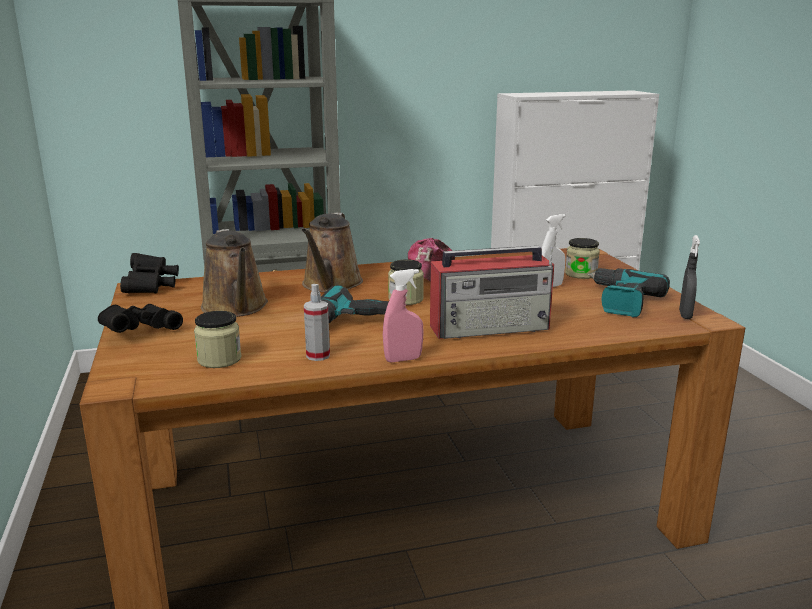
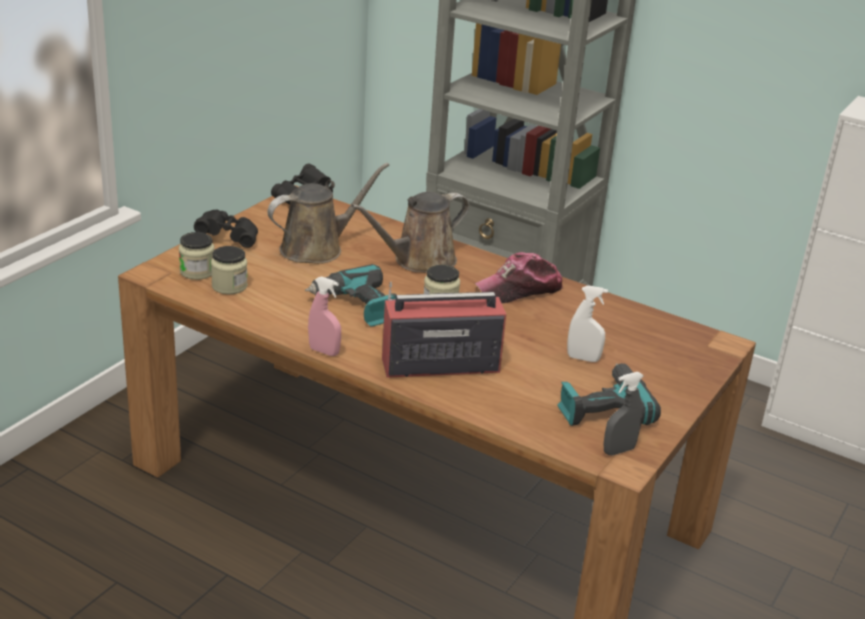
camera: 45 degrees right, 10 degrees up
brown watering can [201,229,268,317] -> brown watering can turned 150 degrees counterclockwise [267,163,389,264]
spray bottle [304,284,330,361] -> none
radio [430,246,554,339] -> radio turned 135 degrees clockwise [382,282,506,378]
jar [565,238,600,279] -> jar moved to [179,232,215,280]

